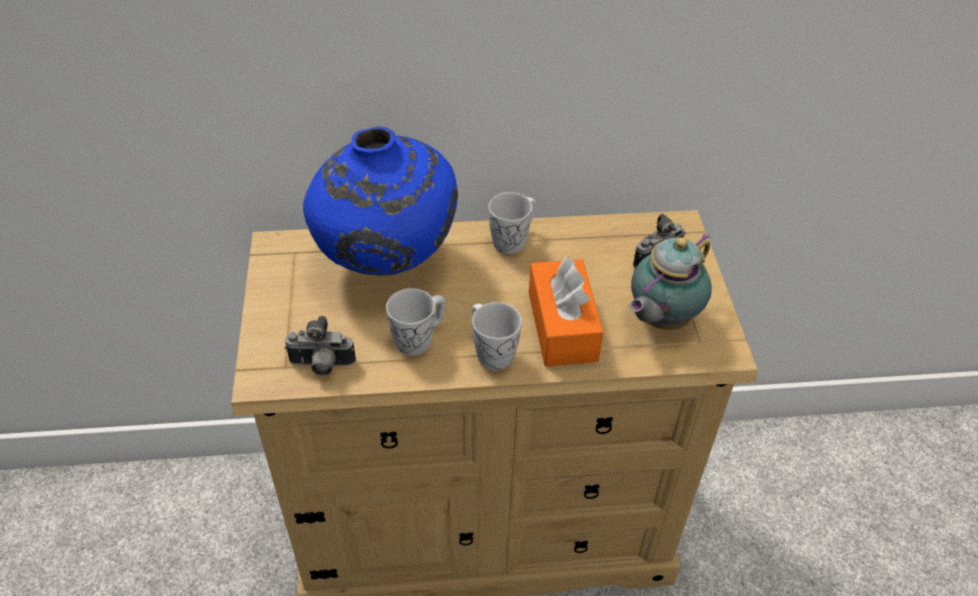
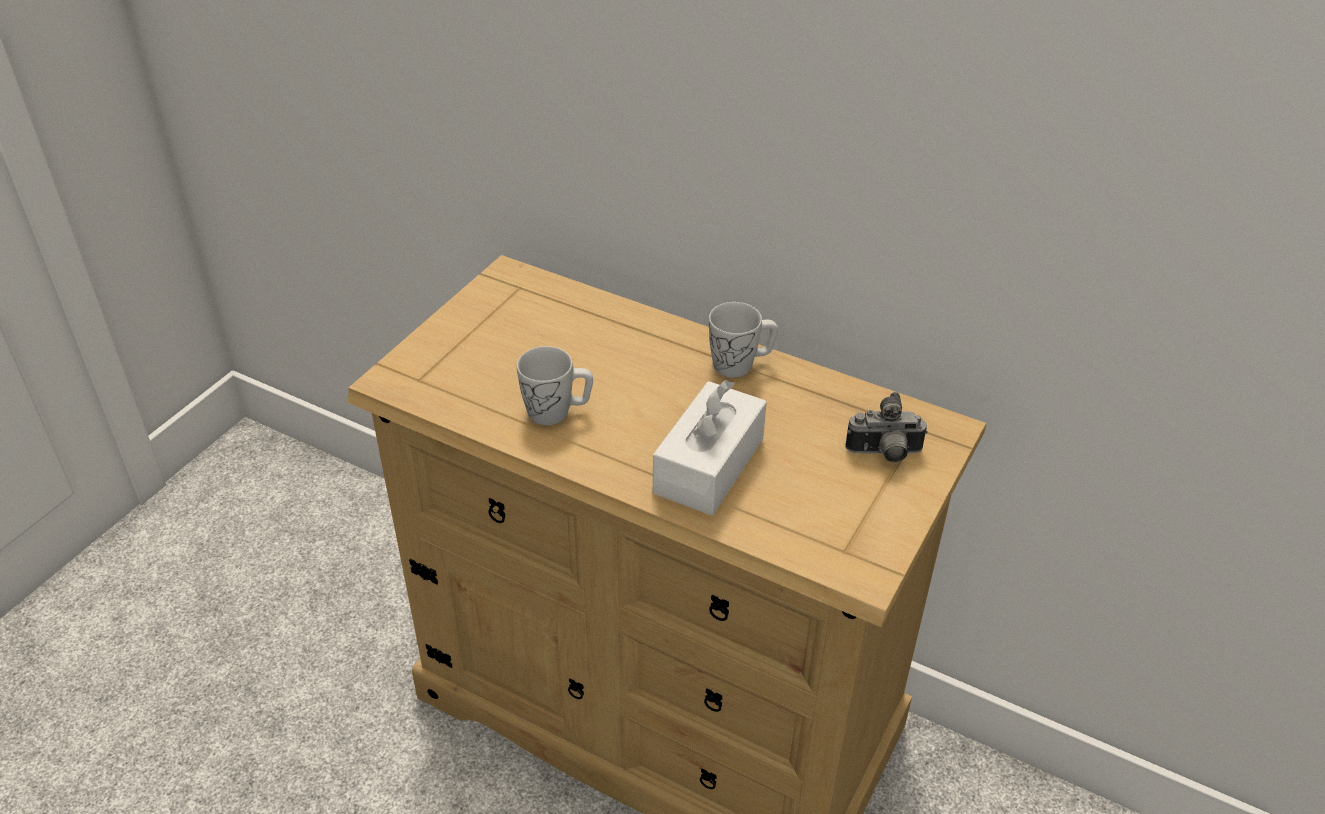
camera: 35 degrees right, 5 degrees down
camera [284,316,356,375] -> none
blue vase [303,126,458,276] -> none
white mug [472,302,522,371] -> none
orange tissue box [529,256,604,366] -> white tissue box [653,380,767,515]
teapot [630,233,712,330] -> none

